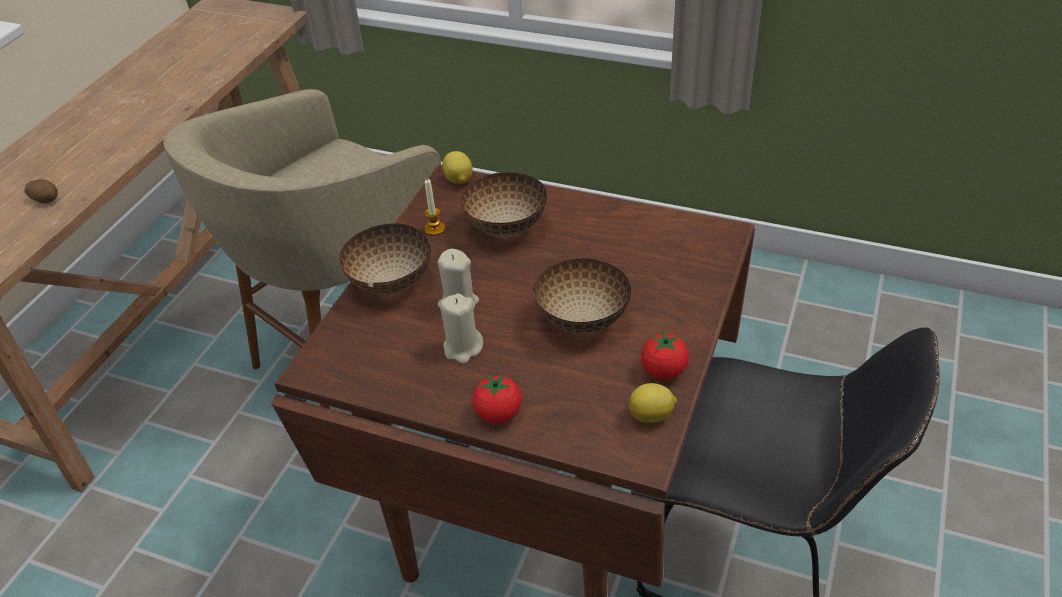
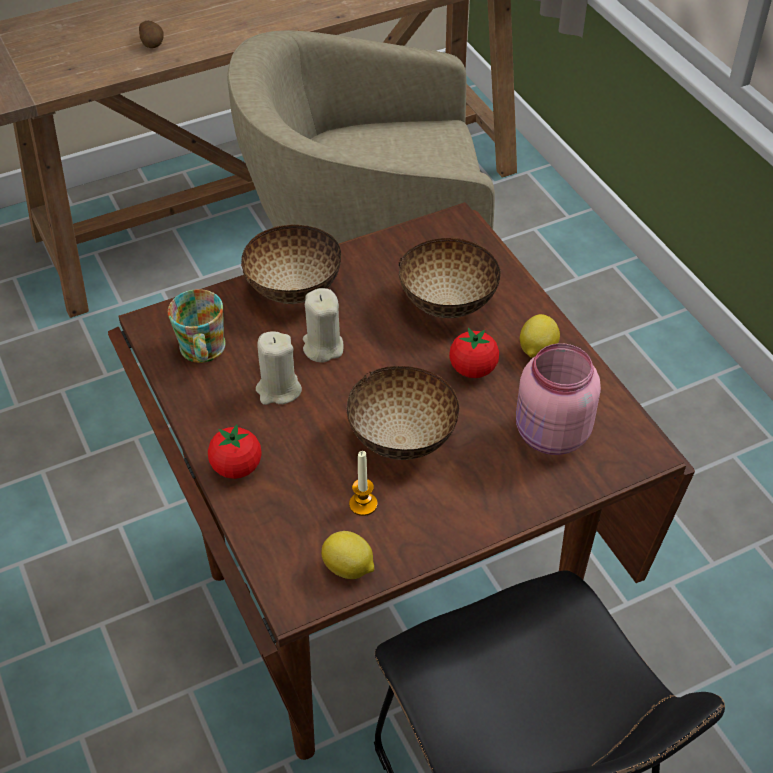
camera: 40 degrees right, 5 degrees up
candle [424,179,445,236] -> candle moved to [349,451,377,516]
lemon [442,151,473,184] -> lemon moved to [520,314,560,358]
tomato [641,330,689,379] -> tomato moved to [449,328,499,378]
none -> mug [168,289,226,363]
none -> pink jar [516,343,601,455]

